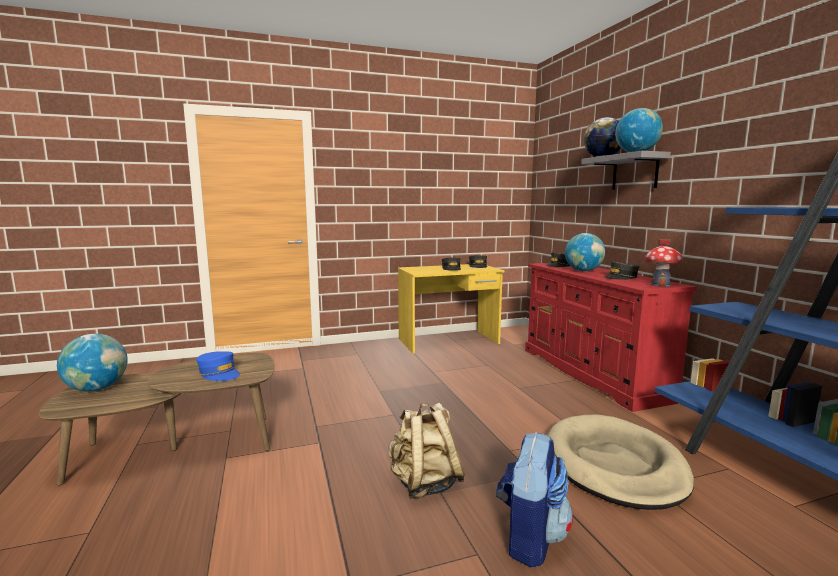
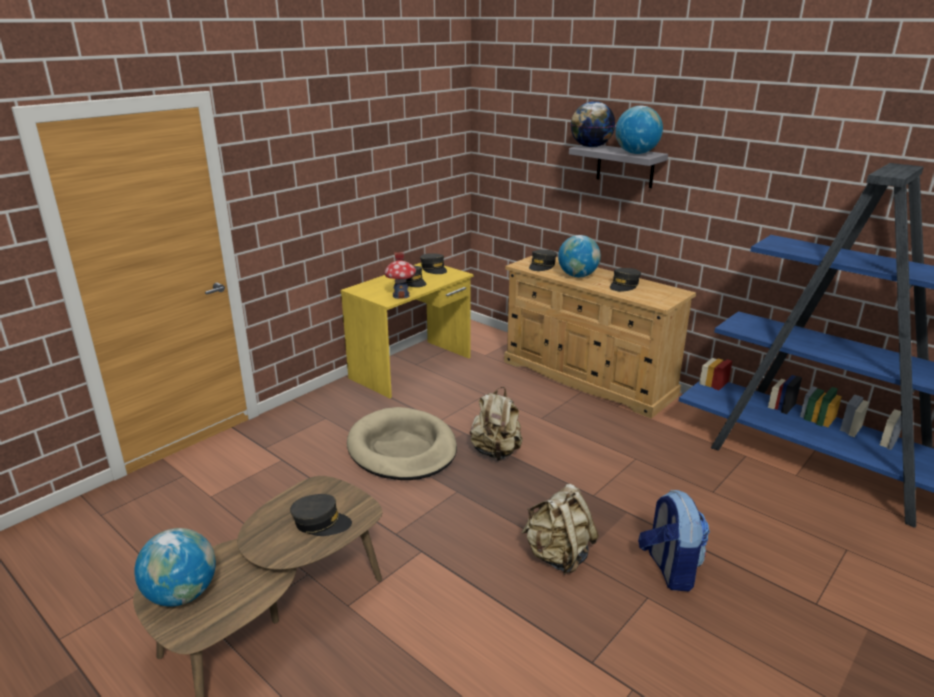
camera: 30 degrees left, 15 degrees up
blue cap [196,351,240,381] -> grey cap [290,494,352,536]
red dresser [525,263,697,412] -> beige dresser [504,256,696,419]
beige dog bed [547,414,694,510] -> beige dog bed moved to [347,407,457,480]
toy house [645,239,683,287] -> toy house moved to [384,252,416,299]
none -> beige backpack [470,387,523,461]

